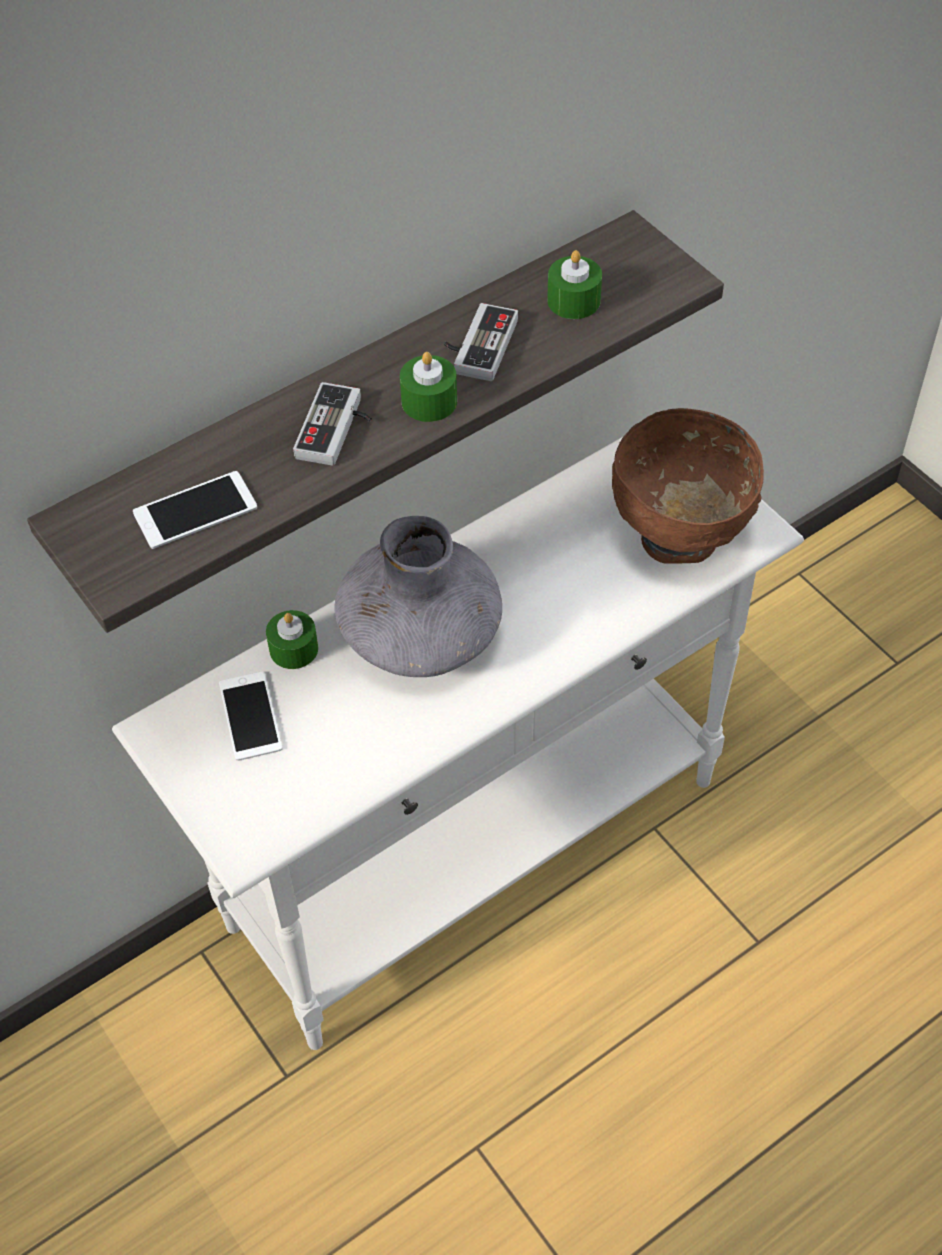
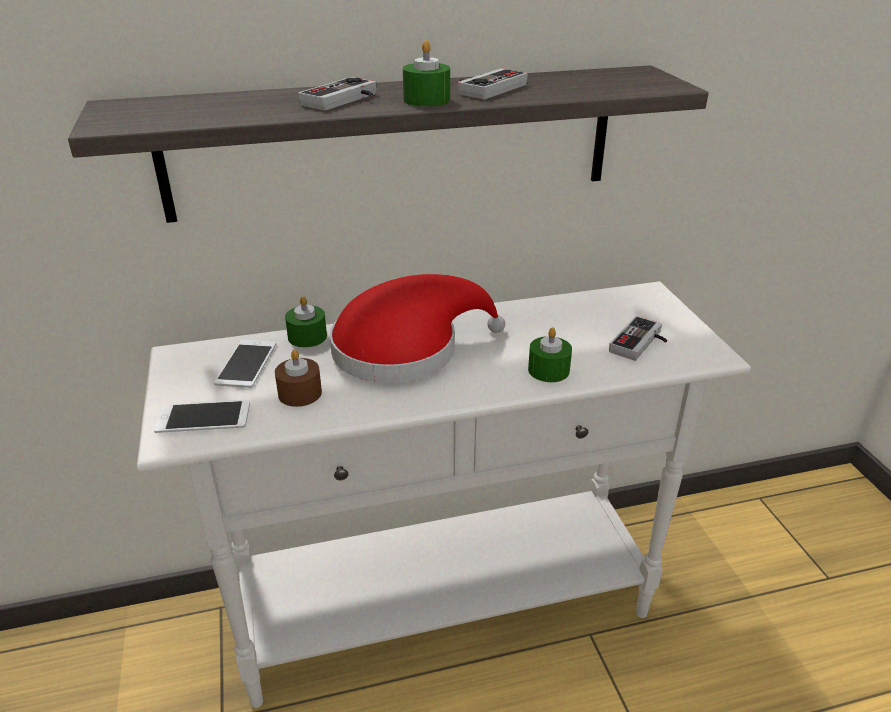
camera: 20 degrees right, 20 degrees down
phone [133,471,257,549] -> phone moved to [154,400,250,433]
grey vase [335,516,502,677] -> red hat [330,274,505,383]
green candle [547,250,602,319] -> green candle moved to [528,328,572,382]
brown bowl [612,408,764,564] -> game controller [609,316,667,361]
none -> brown candle [275,350,322,407]

